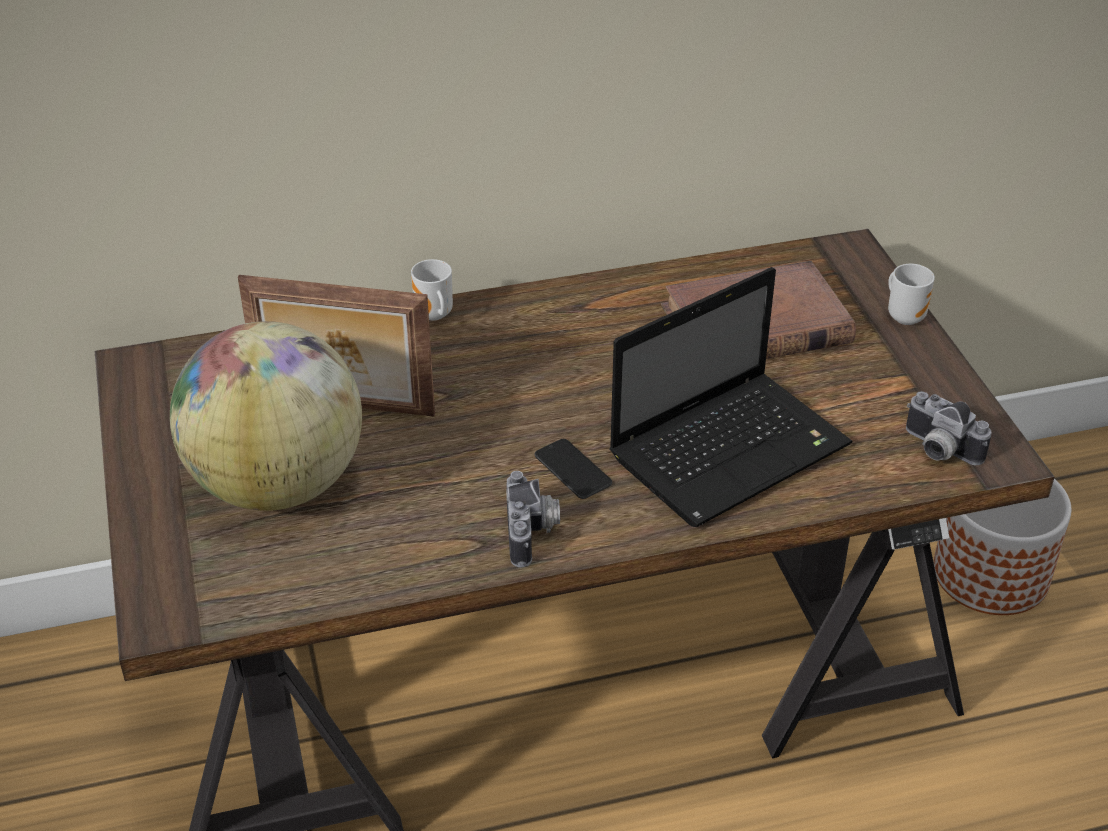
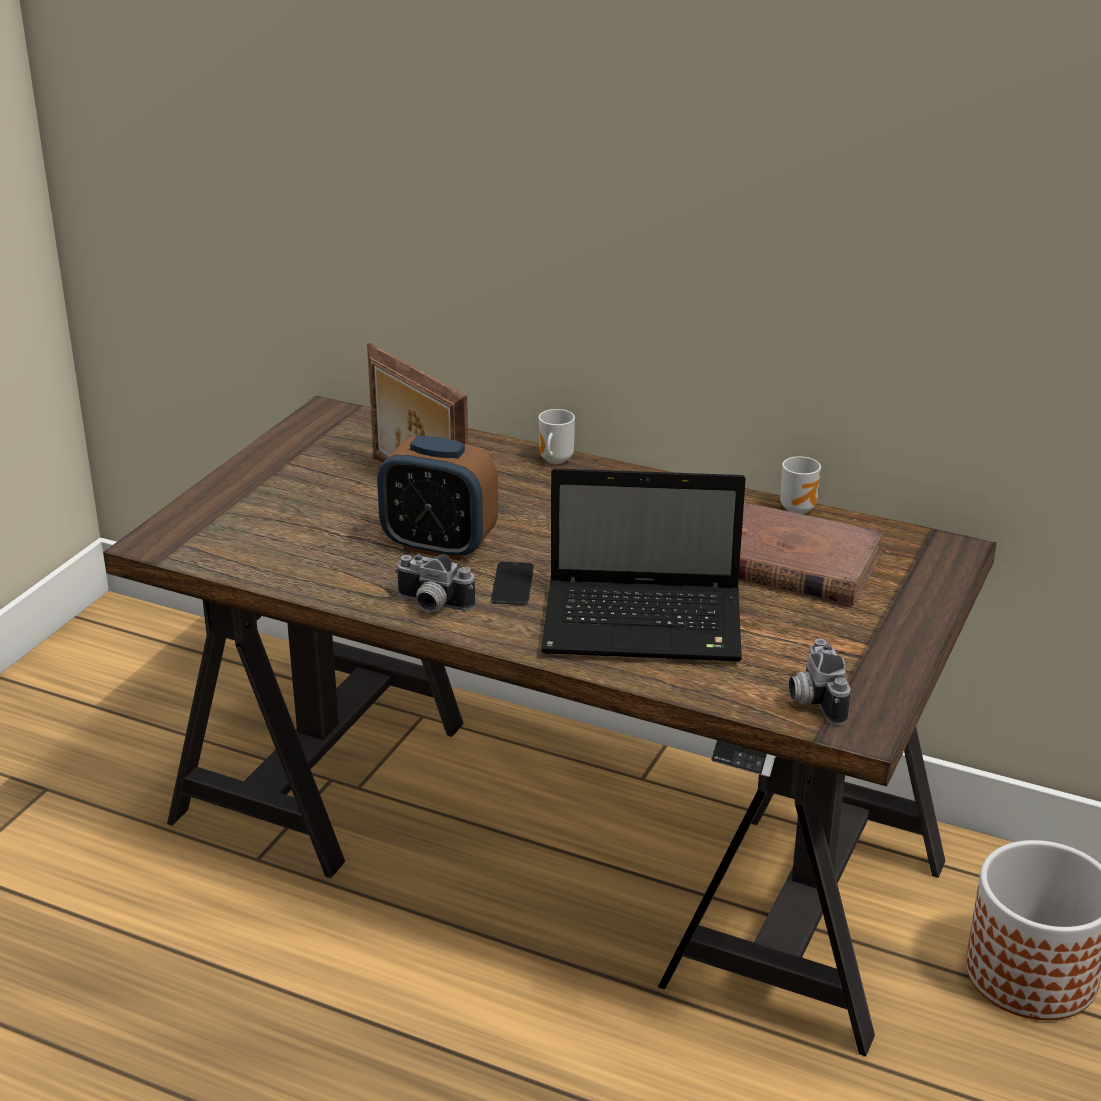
camera: 40 degrees right, 10 degrees down
globe [170,321,362,511] -> none
camera [506,471,560,568] -> camera turned 75 degrees clockwise [395,554,475,612]
mug [888,264,935,325] -> mug moved to [780,456,821,514]
none -> alarm clock [377,436,498,561]

